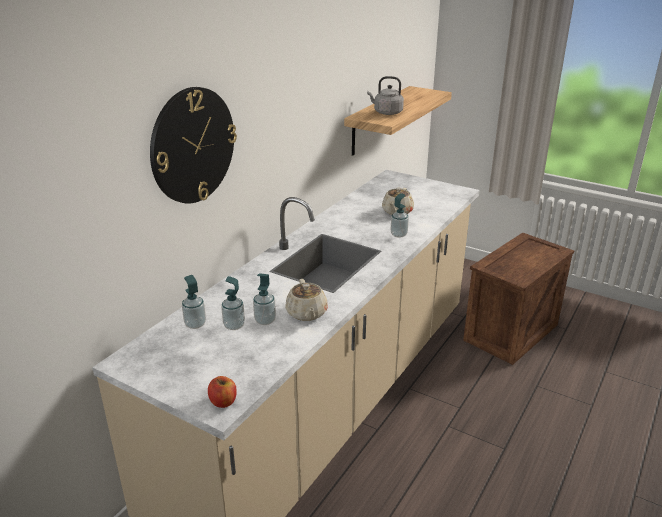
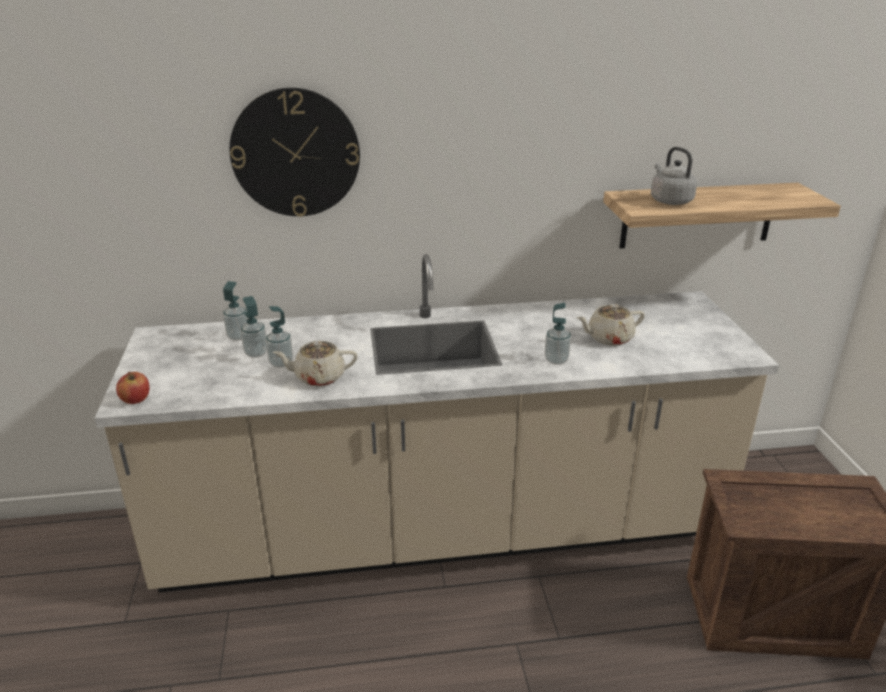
camera: 50 degrees right, 0 degrees up
beige teapot [285,279,328,321] -> beige teapot turned 45 degrees clockwise [273,341,358,386]

